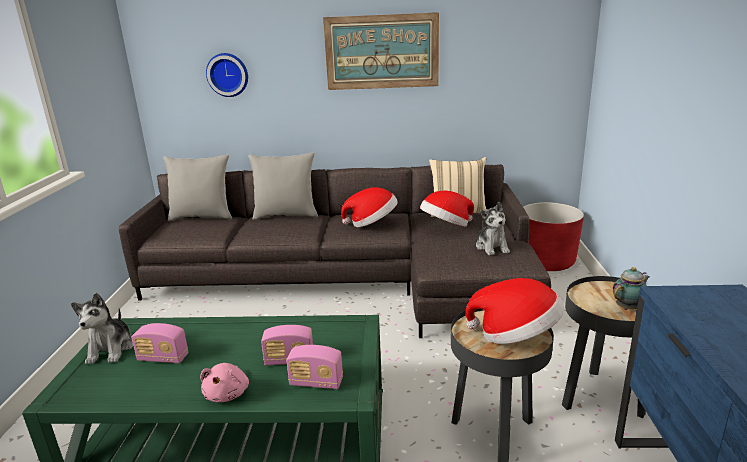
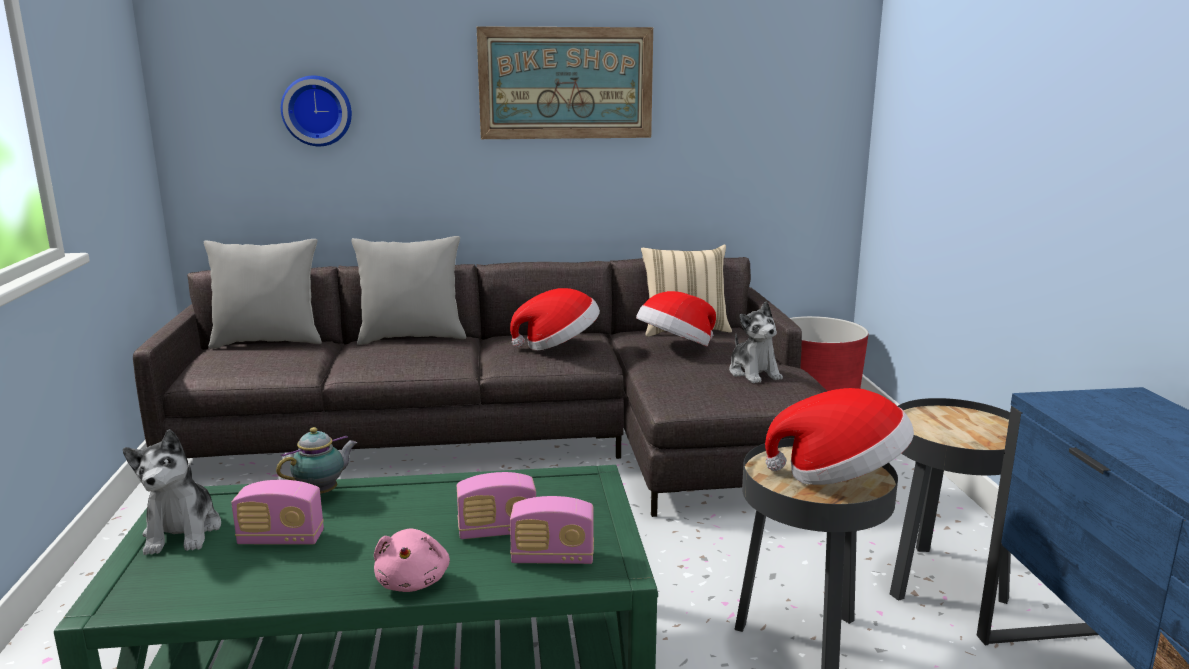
camera: 10 degrees left, 5 degrees down
teapot [613,267,649,310] -> teapot moved to [276,427,357,494]

